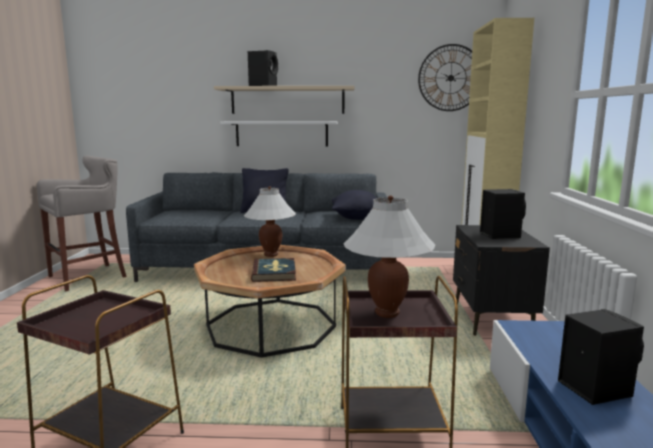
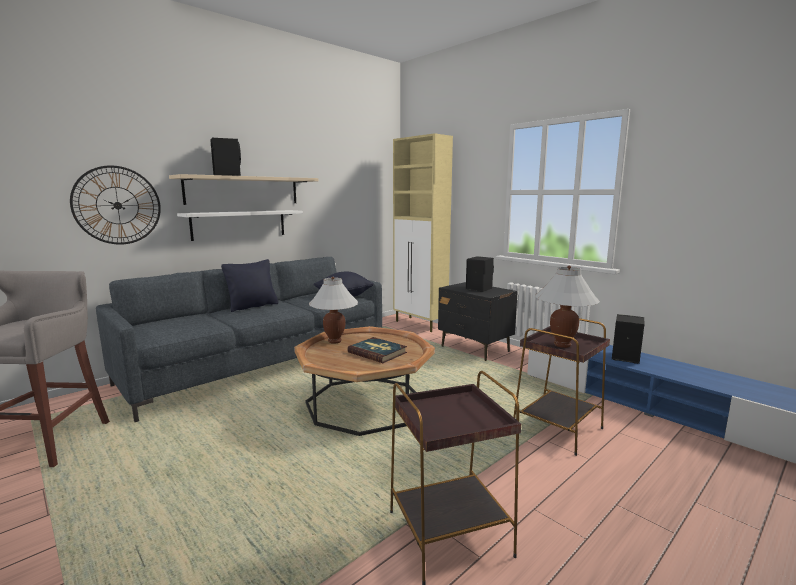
camera: 45 degrees left, 0 degrees up
wall clock [418,44,472,111] -> wall clock moved to [70,166,161,245]

